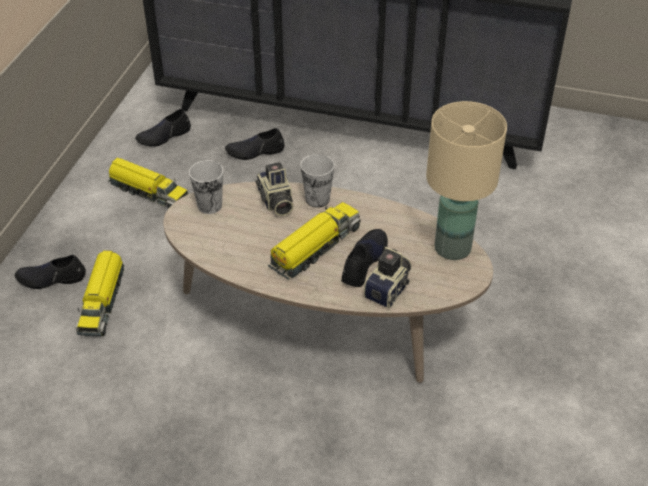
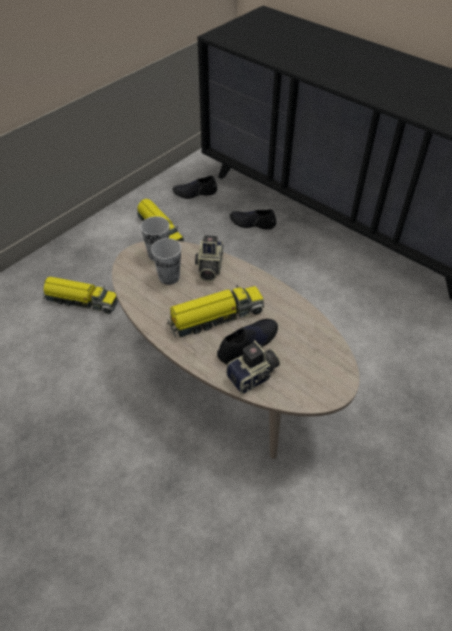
camera: 25 degrees right, 5 degrees up
black shoe [15,255,86,289] -> none
toy truck [75,250,124,336] -> toy truck turned 105 degrees counterclockwise [43,277,118,314]
cup [301,154,334,208] -> cup moved to [151,238,181,285]
beige table lamp [426,101,507,260] -> none

